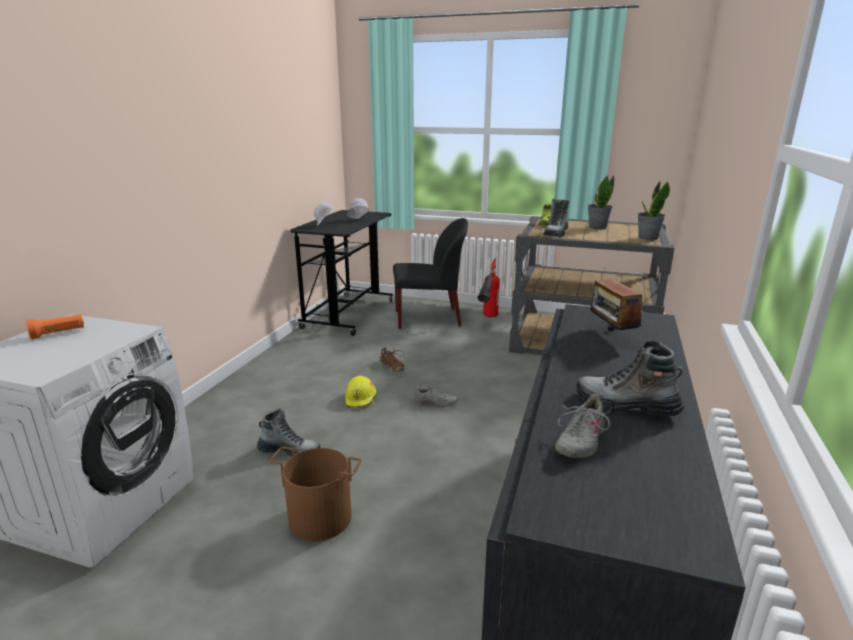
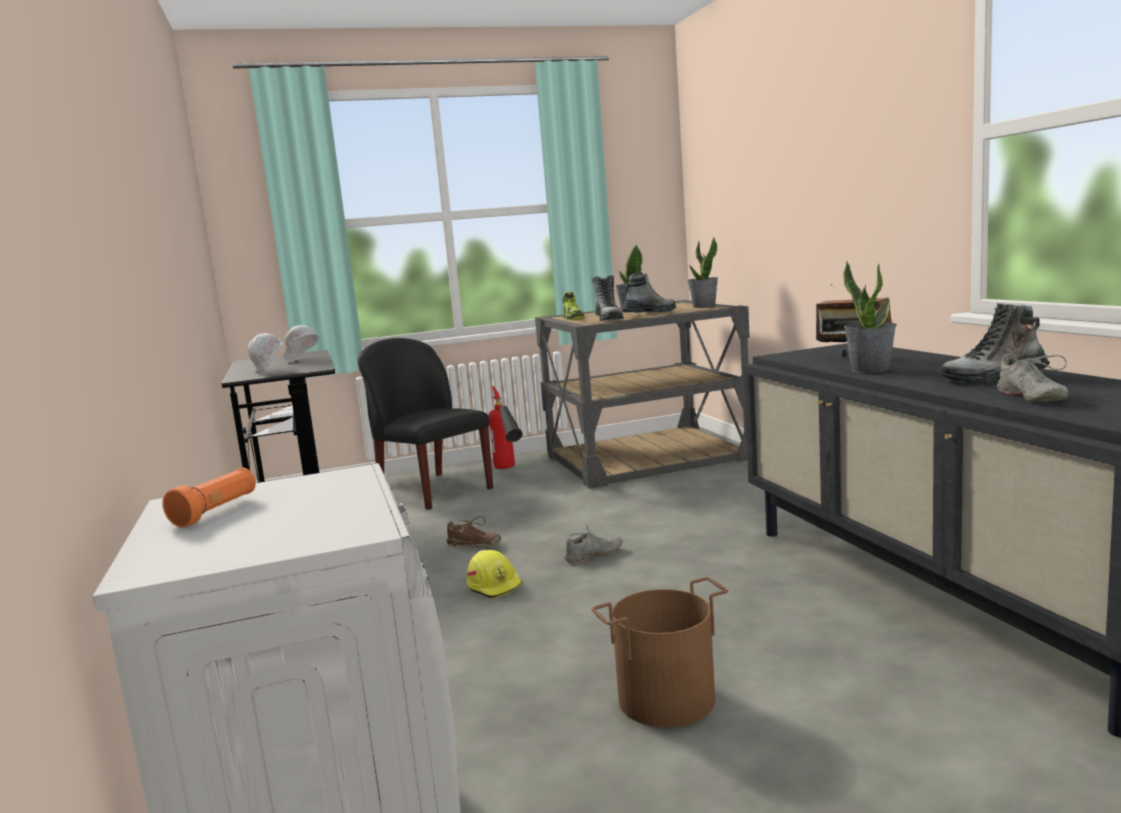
camera: 35 degrees left, 10 degrees down
boot [257,408,320,457] -> boot moved to [622,272,676,313]
black chair [393,218,468,329] -> black chair turned 90 degrees counterclockwise [358,338,493,510]
none -> potted plant [843,261,897,373]

